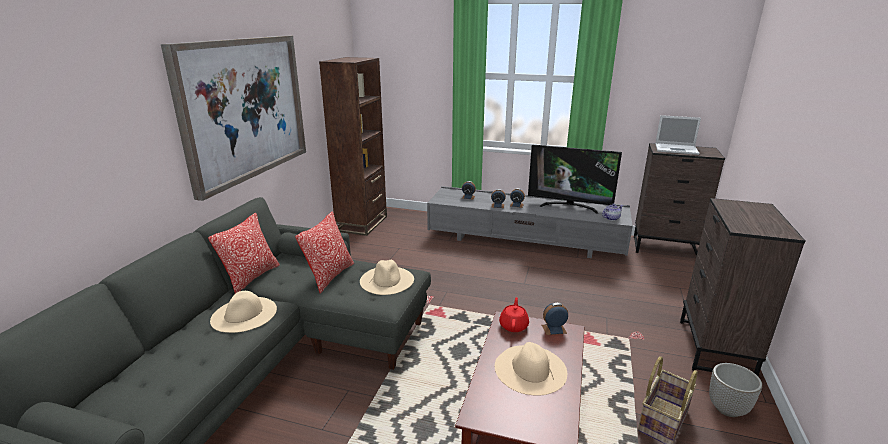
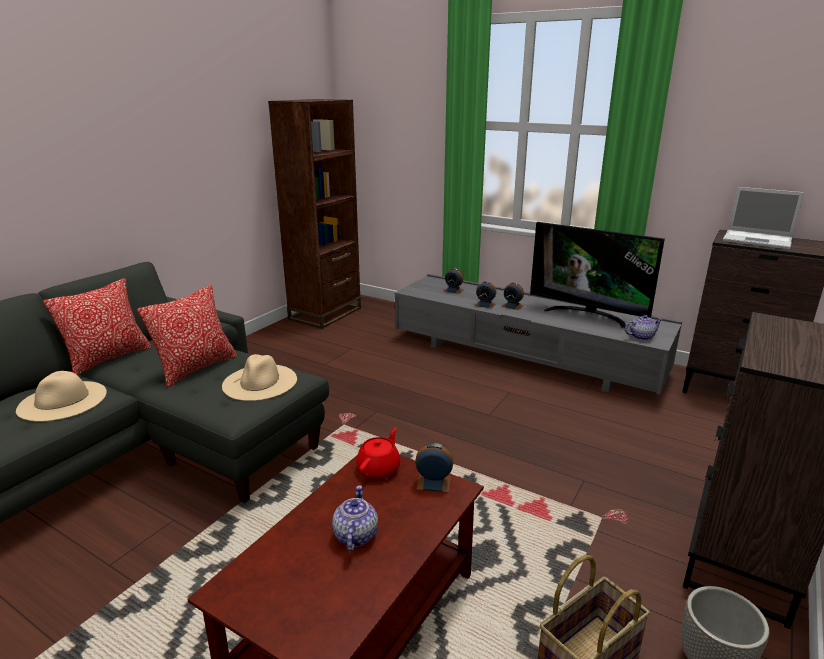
camera: 15 degrees right, 0 degrees up
picture [161,36,306,201] -> none
beige hat [495,342,567,396] -> teapot [332,485,378,552]

